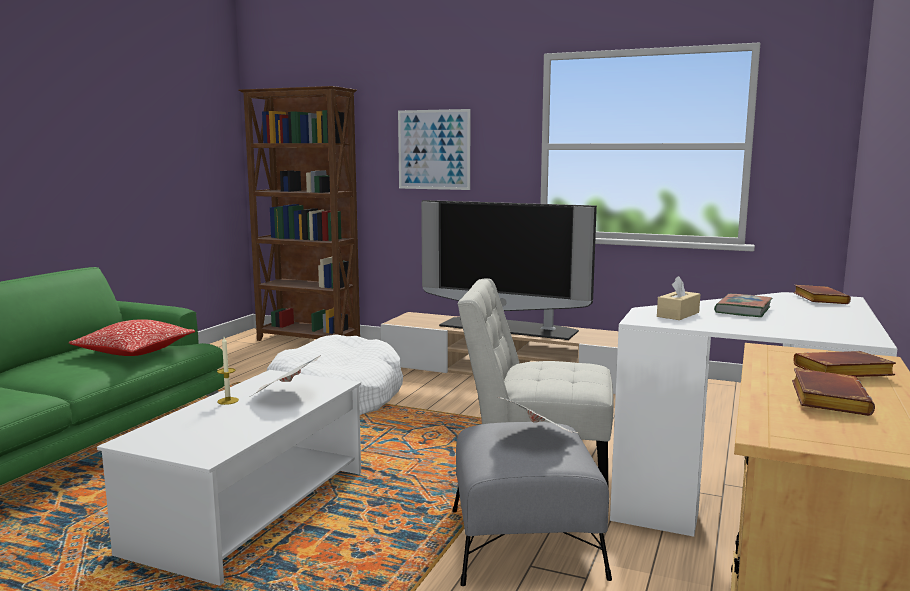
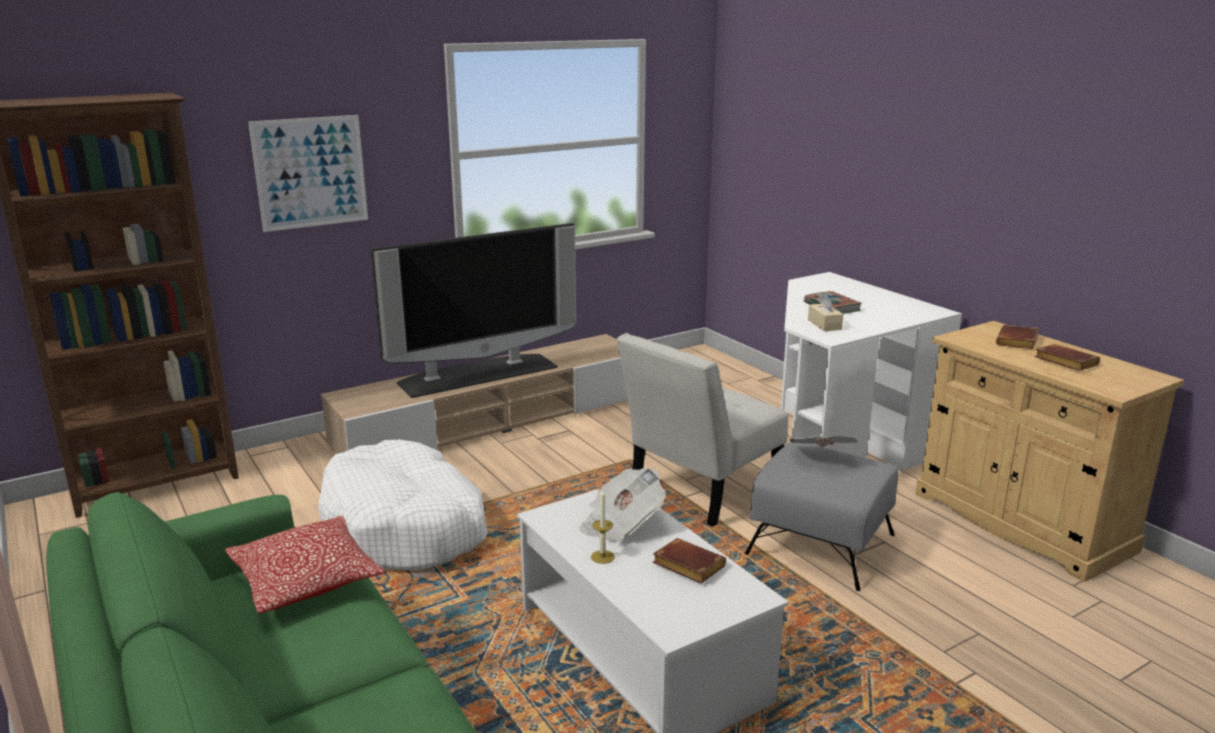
camera: 55 degrees left, 10 degrees up
brown book [793,285,851,304] -> brown book moved to [653,538,726,583]

